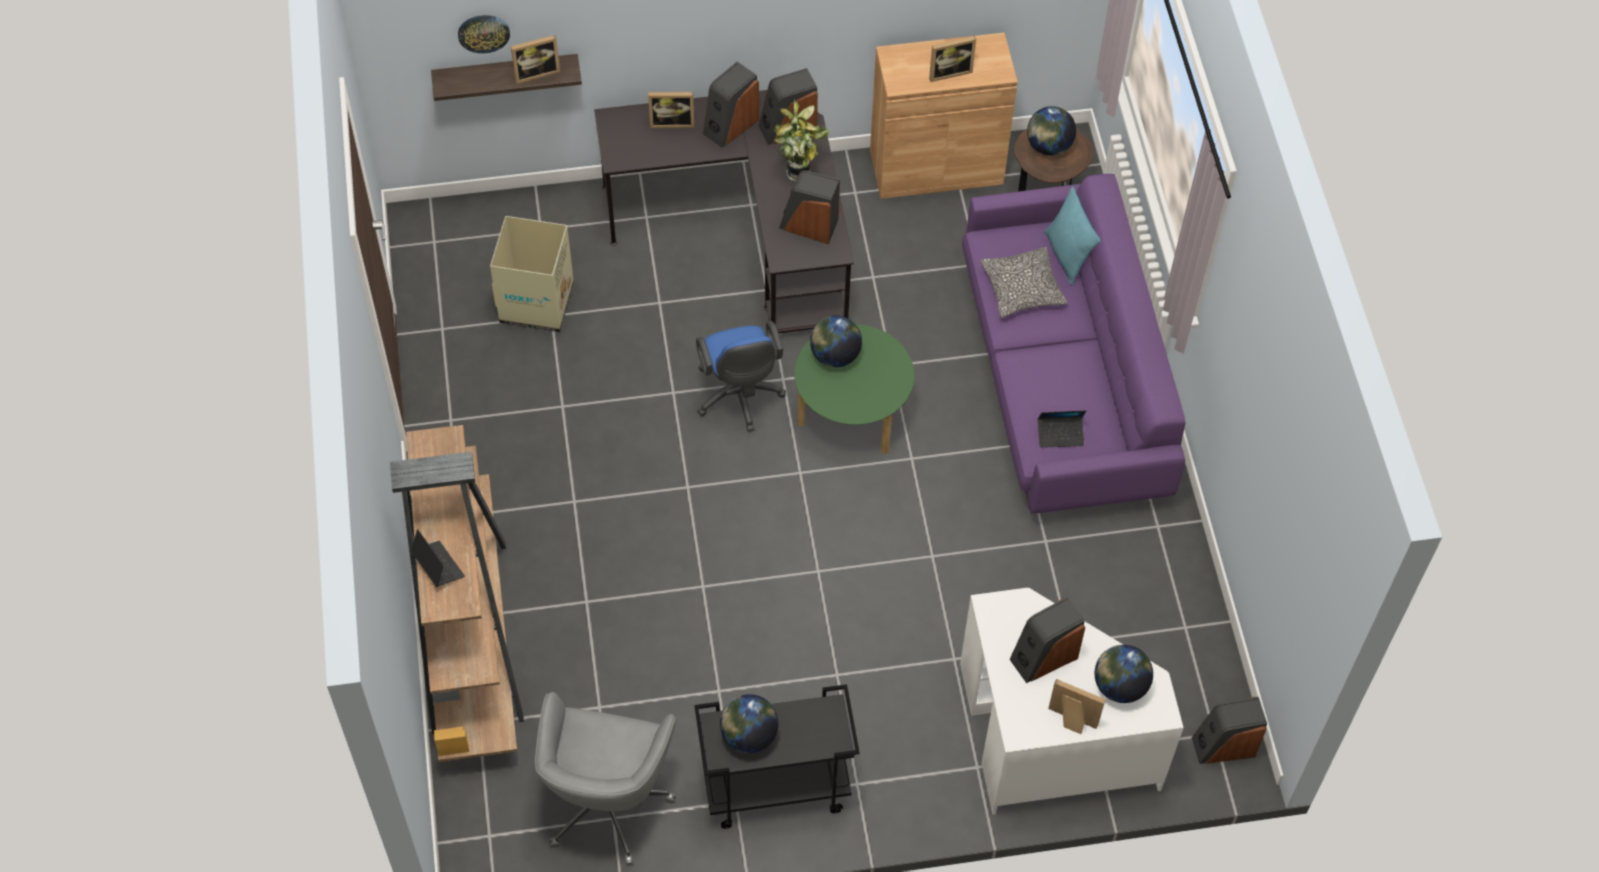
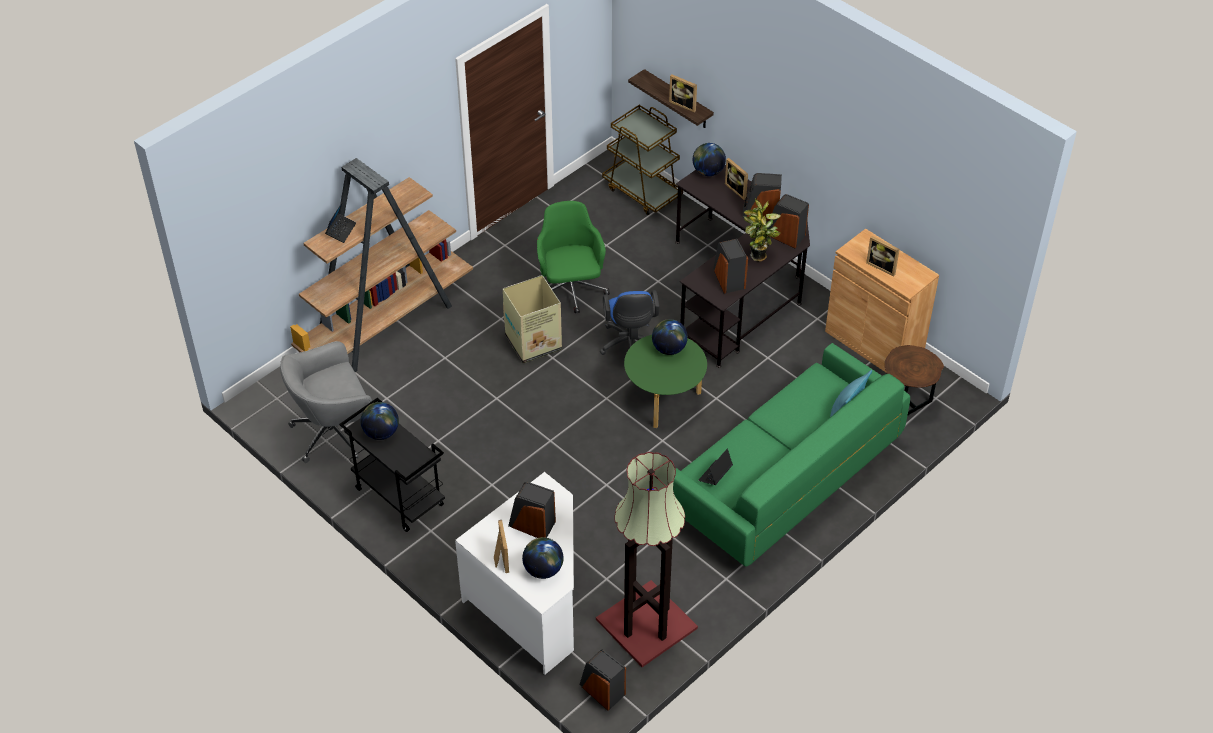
camera: 55 degrees right, 10 degrees down
wall clock [458,15,510,53] -> none
cardboard box [490,216,574,332] -> cardboard box moved to [503,275,562,363]
blue office chair [696,321,786,432] -> blue office chair turned 45 degrees counterclockwise [600,290,660,355]
purple sofa [962,174,1185,514] -> green sofa [673,343,910,567]
pillow [980,247,1067,318] -> none
globe [1027,106,1076,156] -> globe moved to [693,143,726,176]
laptop [1038,411,1086,448] -> laptop turned 75 degrees clockwise [698,449,733,485]
none -> green office chair [537,201,610,313]
none -> floor lamp [596,452,698,667]
none -> brown cart [602,105,683,215]

